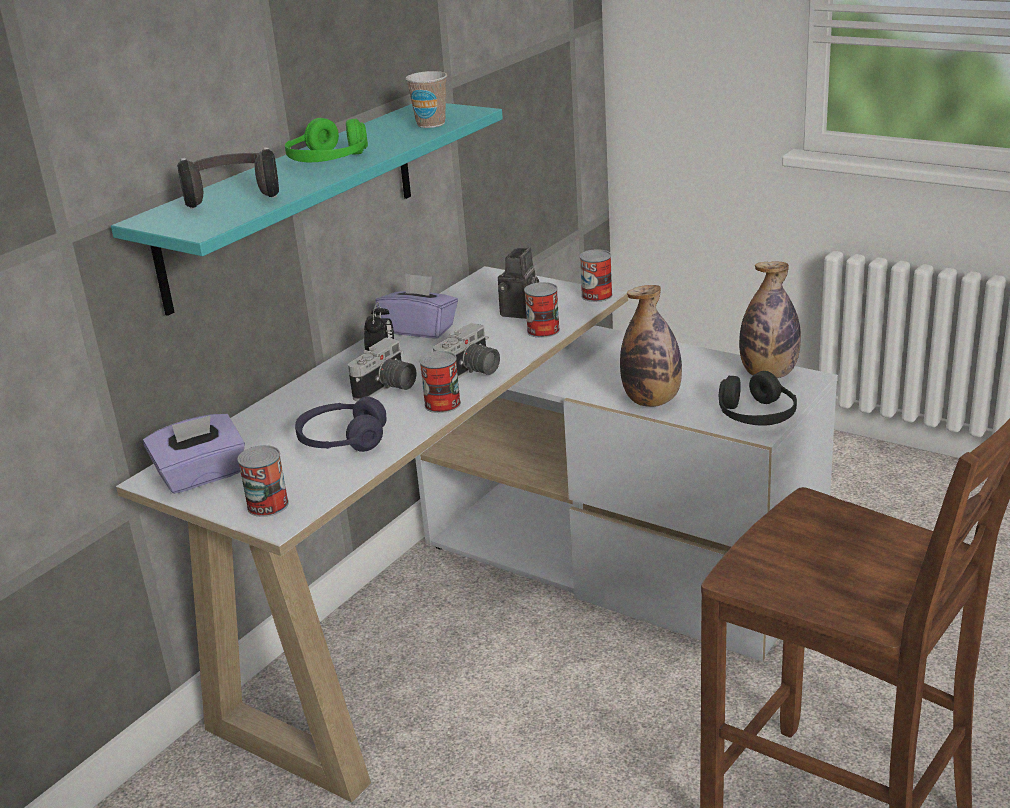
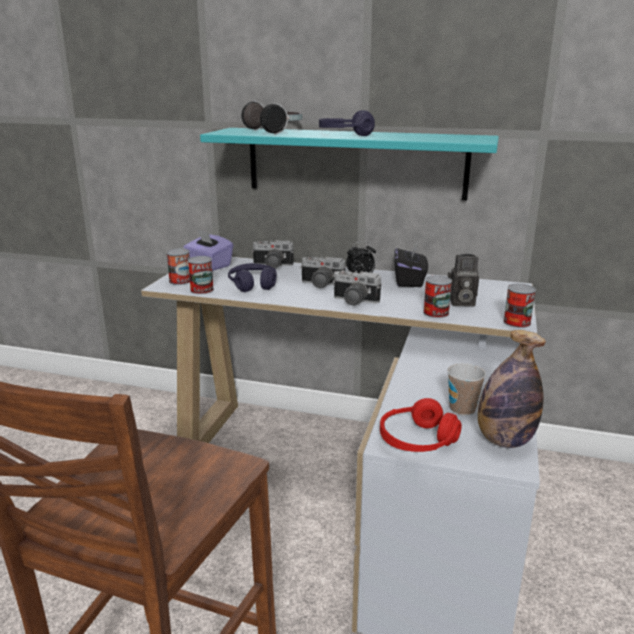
camera: 70 degrees right, 5 degrees down
green headphones [285,118,368,162] -> purple headphones [319,110,375,136]
purple tissue box [376,273,458,339] -> black tissue box [394,243,428,287]
cup [406,71,447,128] -> cup moved to [448,363,486,416]
can [419,351,461,413] -> can moved to [188,256,214,294]
bottle [620,285,682,407] -> none
black headphones [719,371,797,426] -> red headphones [380,398,462,452]
none -> camera [251,240,294,269]

